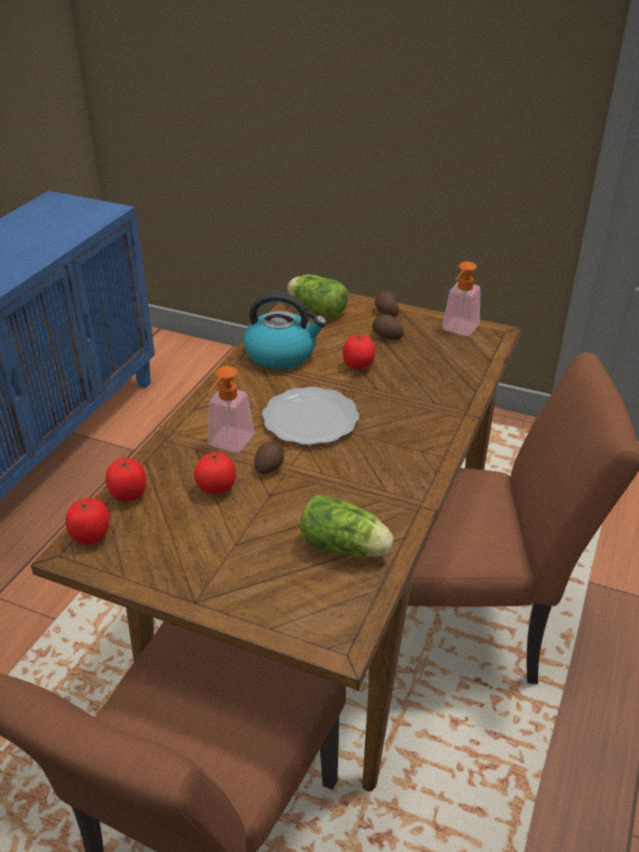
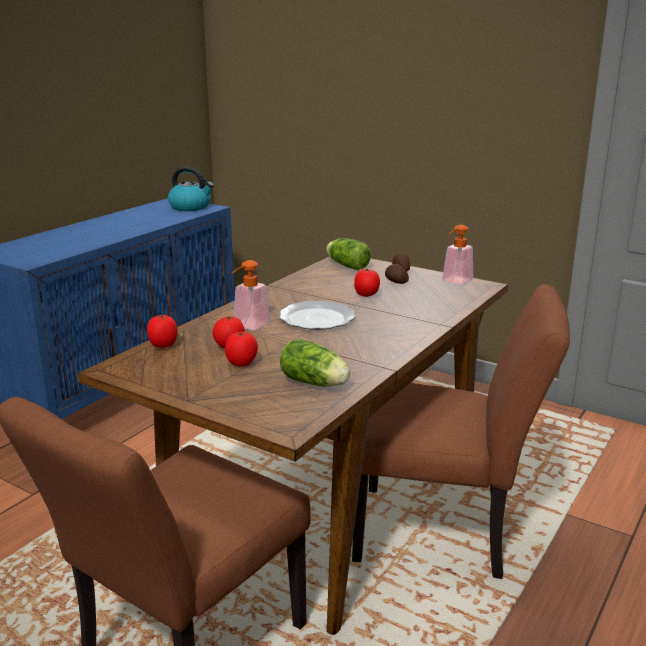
camera: 10 degrees right, 15 degrees down
tomato [66,498,110,545] -> tomato moved to [225,332,258,367]
kettle [243,292,326,369] -> kettle moved to [168,167,214,211]
potato [254,441,284,474] -> none

